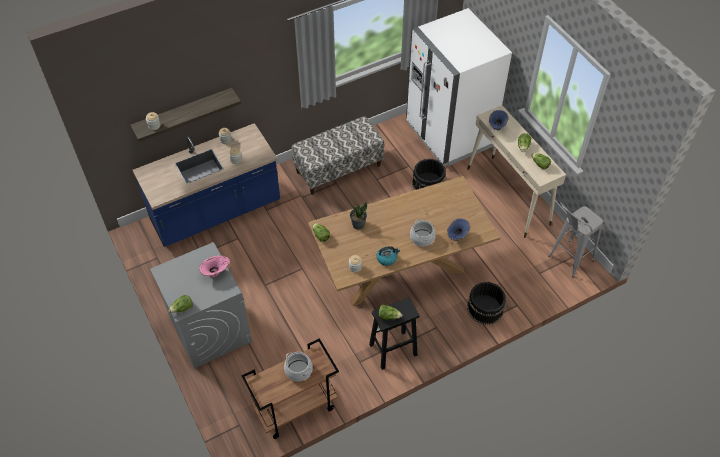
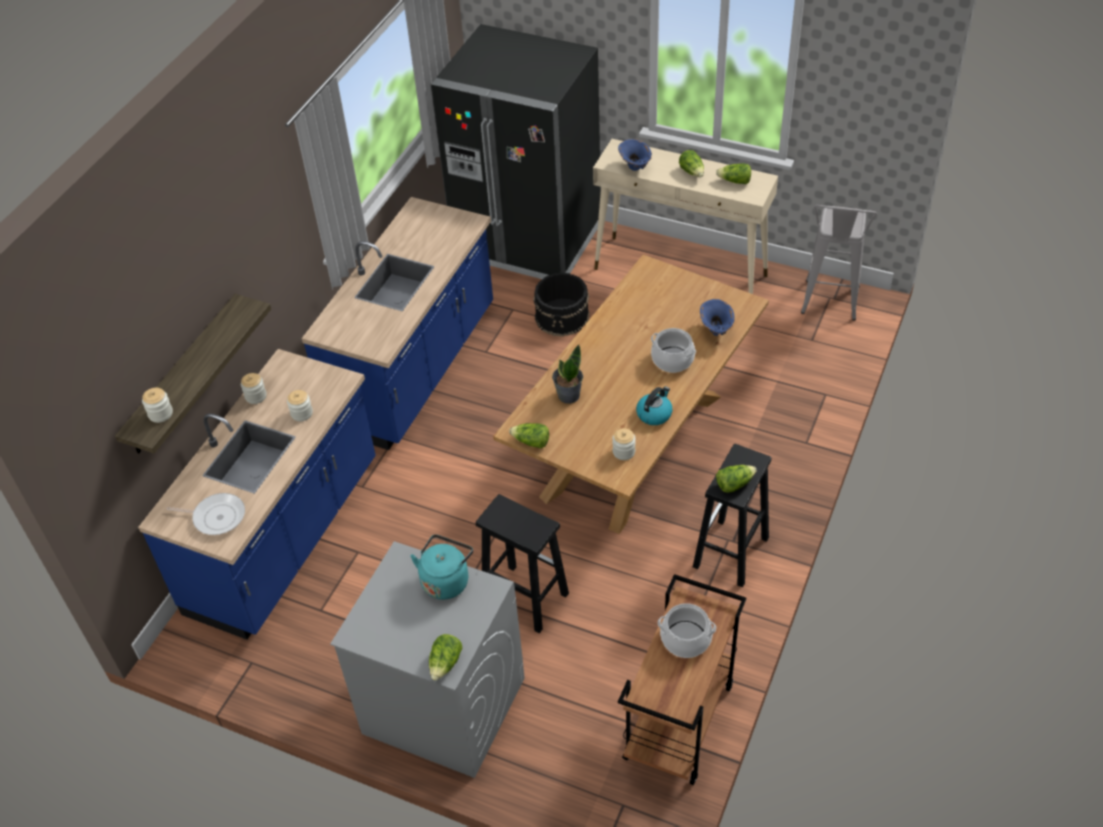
camera: 35 degrees left, 5 degrees down
pink vase [199,255,229,278] -> turquoise kettle [410,535,473,600]
bench [292,116,384,195] -> blue counter [302,197,493,450]
white fridge [406,8,512,167] -> black fridge [431,24,601,279]
black bucket [467,282,506,325] -> none
none -> frying pan [166,493,245,535]
none -> black stool [476,494,569,634]

